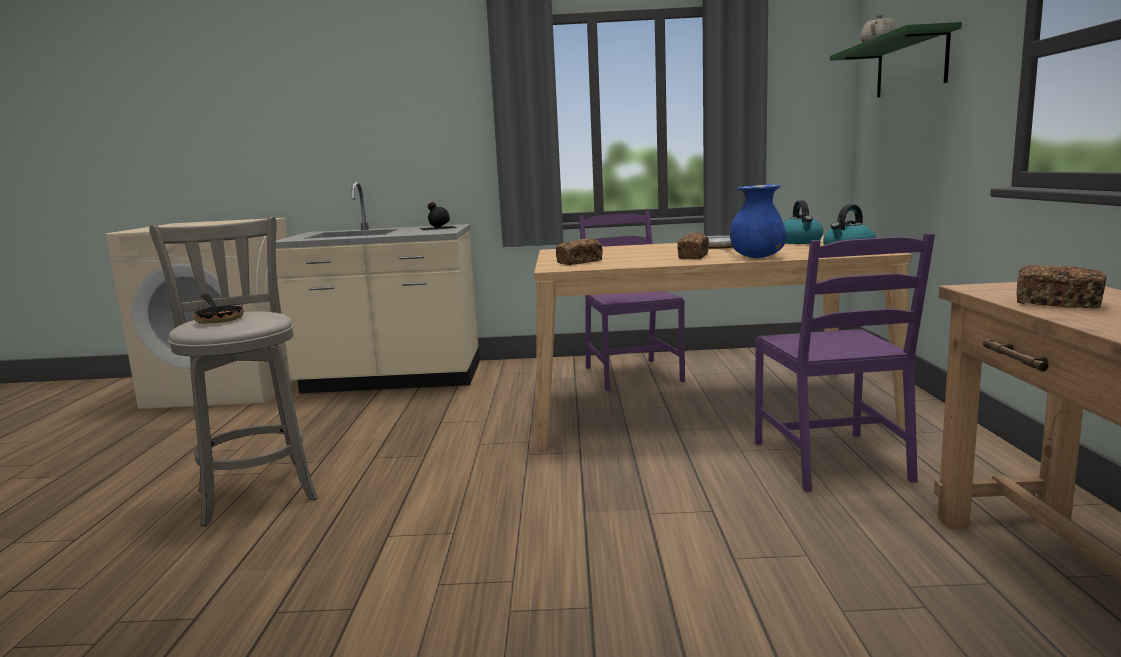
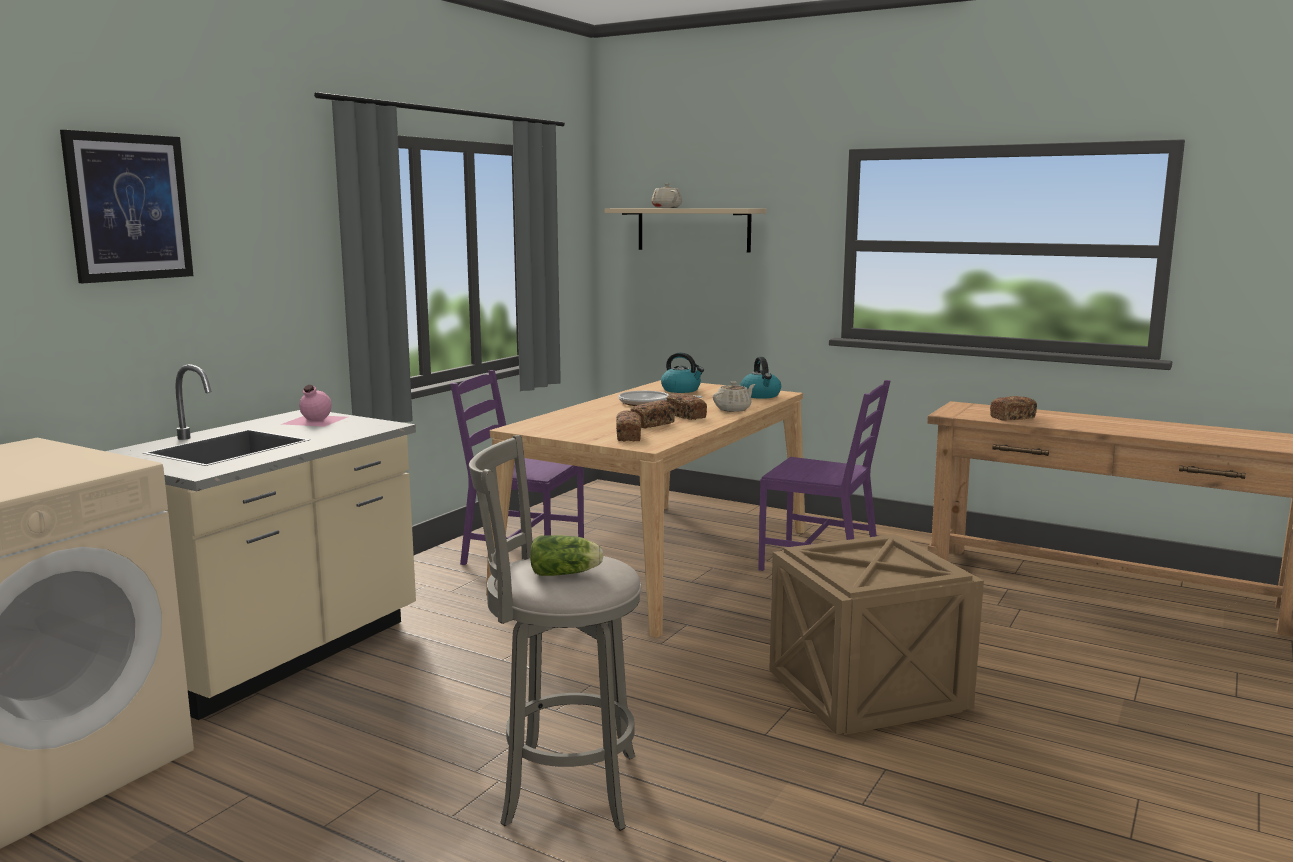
camera: 60 degrees left, 0 degrees up
frying pan [193,294,244,324] -> lettuce [530,535,604,576]
black bottle [420,202,457,230] -> pink bottle [283,385,348,427]
blue vase [730,184,787,258] -> beige teapot [713,381,755,412]
green shelf [830,22,962,98] -> beige shelf [604,208,766,253]
none -> picture [60,130,193,283]
none -> bread [630,400,675,429]
none -> crate [769,534,984,735]

